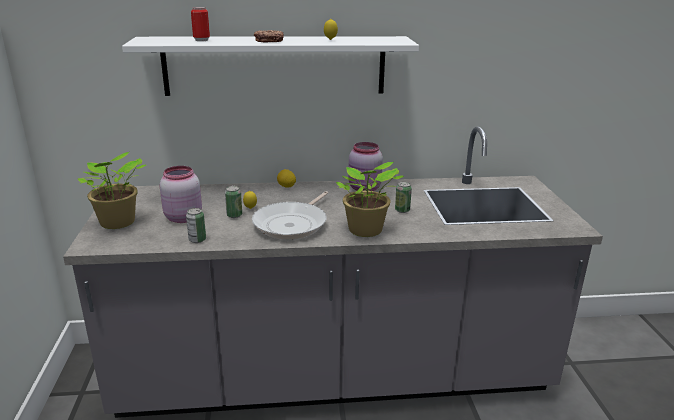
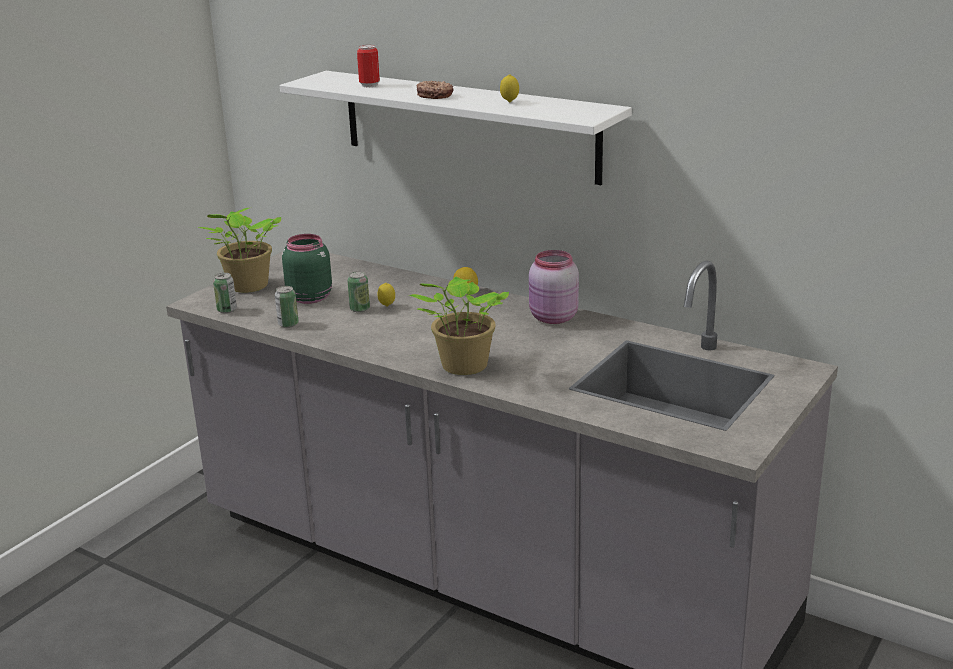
camera: 40 degrees right, 0 degrees up
pink jar [160,166,202,223] -> green jar [282,234,332,304]
frying pan [252,191,328,239] -> none
can [395,182,412,213] -> can moved to [213,273,237,313]

